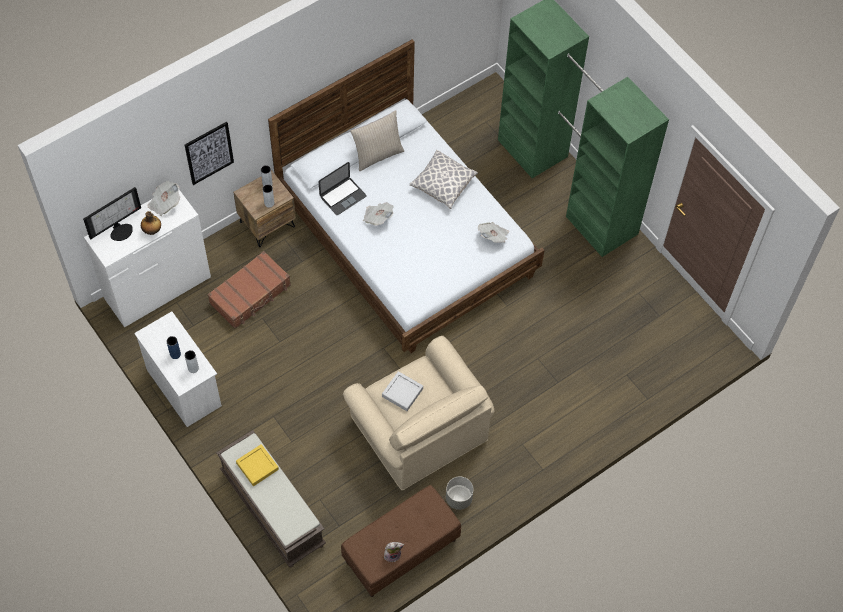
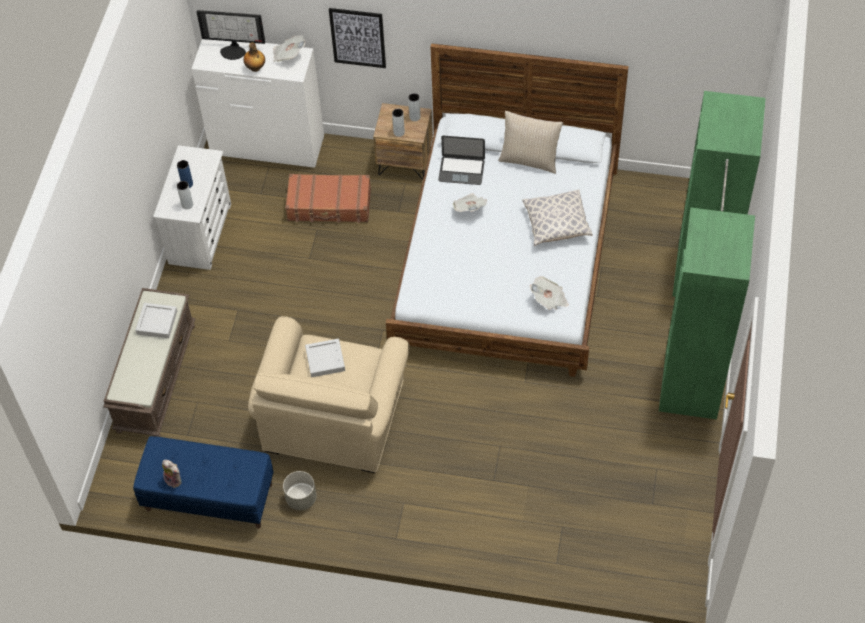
camera: 50 degrees right, 5 degrees down
yellow tray [236,444,279,486] -> grey tray [135,303,177,338]
brown bench [341,485,461,597] -> blue bench [133,436,274,529]

